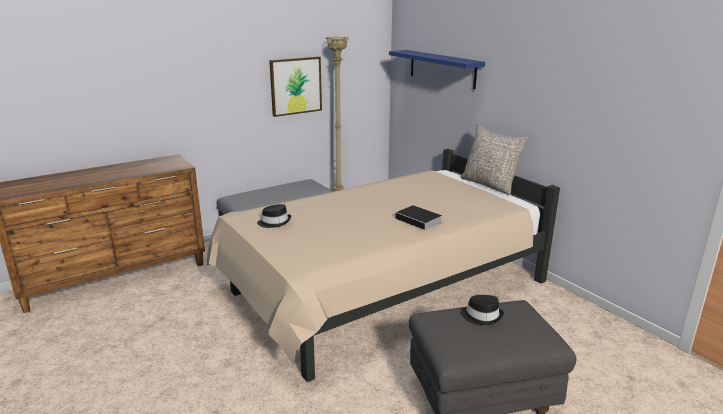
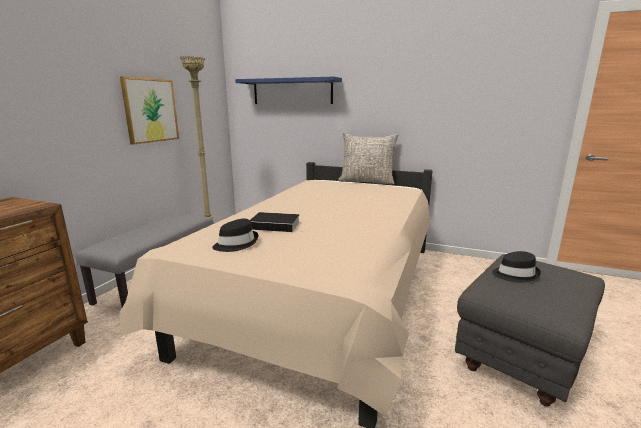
camera: 35 degrees left, 5 degrees down
book [395,205,442,231] -> book moved to [250,212,301,232]

